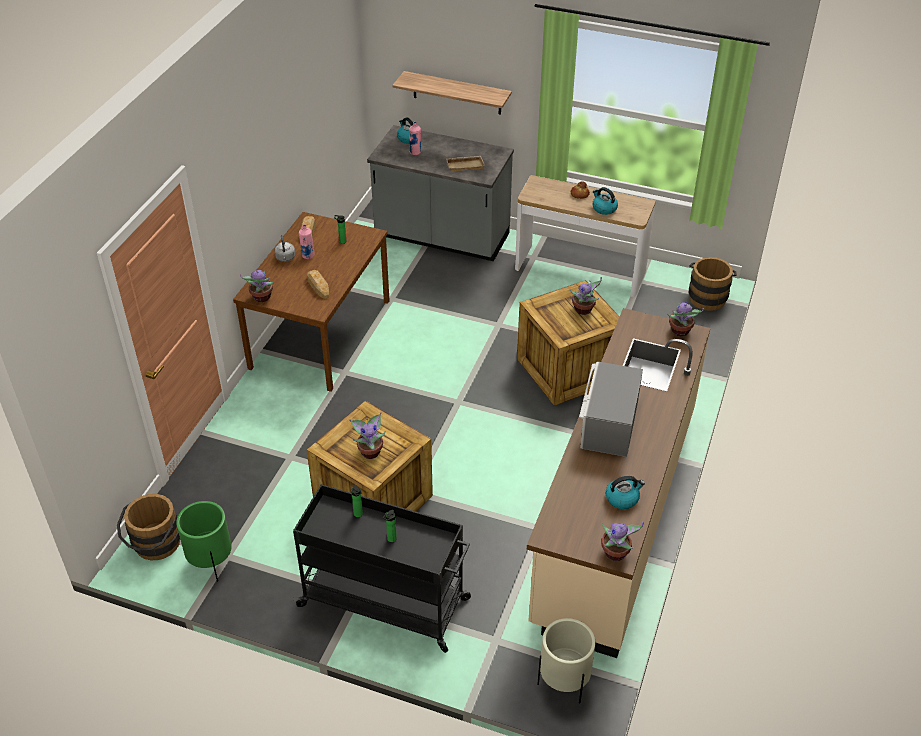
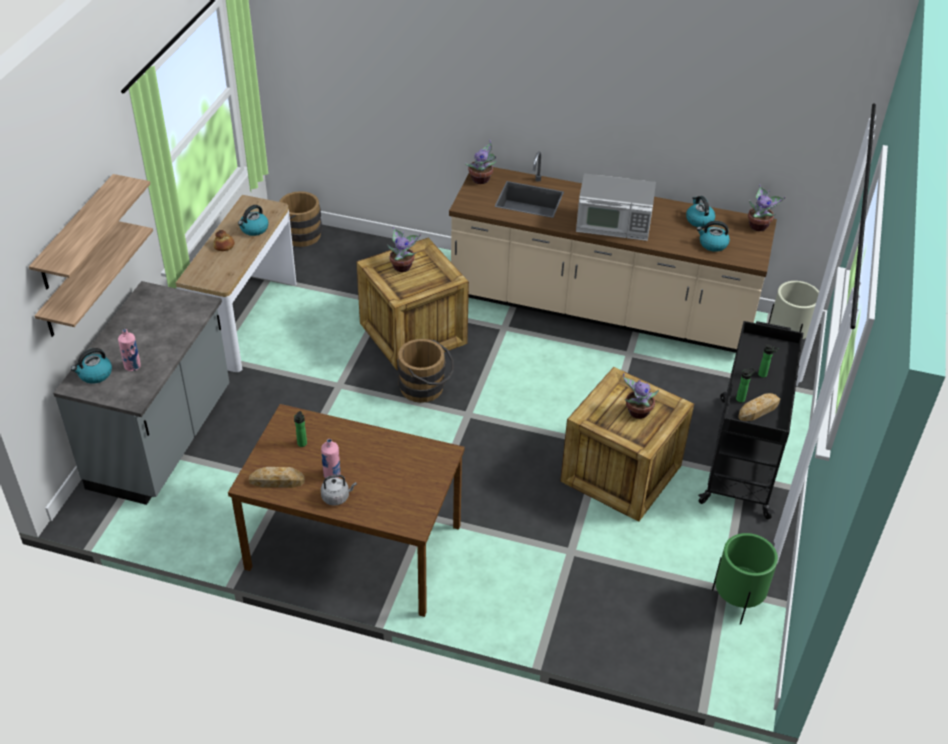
camera: 95 degrees left, 0 degrees up
brown bucket [117,494,180,560] -> brown bucket moved to [397,339,454,403]
potted plant [240,269,275,302] -> none
bread [307,270,329,299] -> bread moved to [739,393,780,421]
beige tray [446,156,484,172] -> none
none -> shelf [29,174,150,289]
none -> kettle [697,221,730,252]

